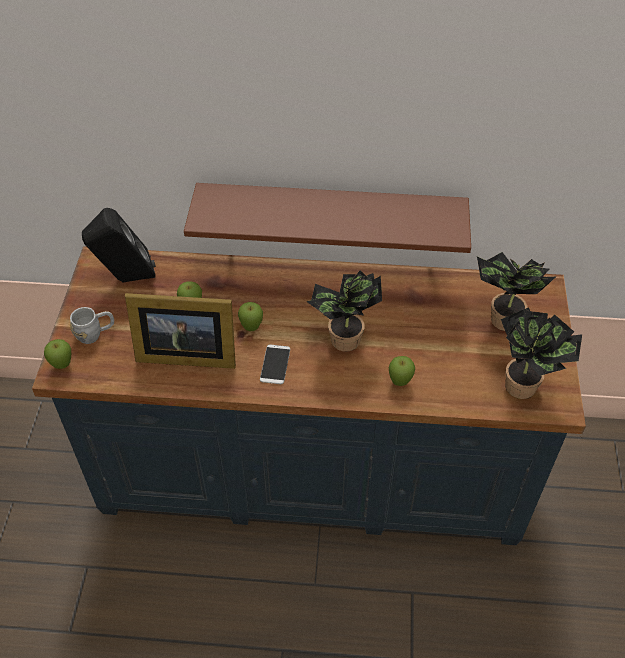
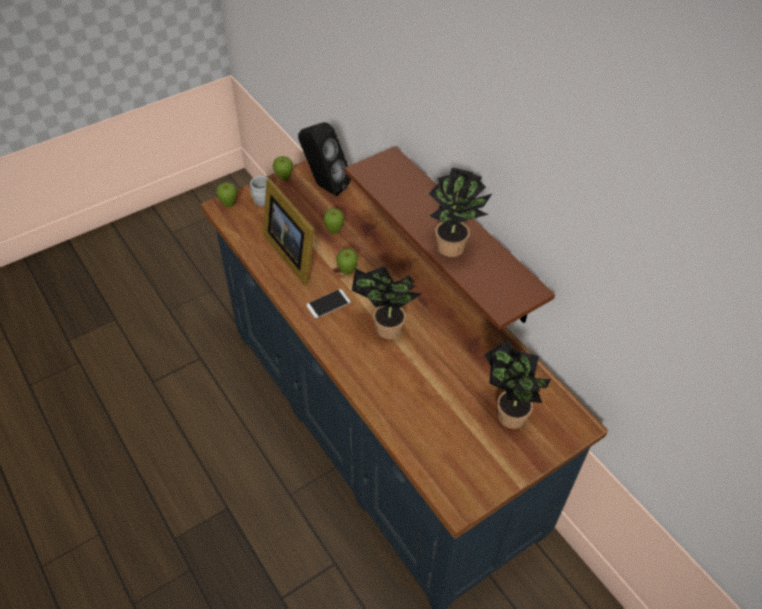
camera: 50 degrees right, 0 degrees up
apple [389,356,415,386] -> apple moved to [273,156,293,180]
potted plant [501,307,582,399] -> potted plant moved to [429,168,493,257]

